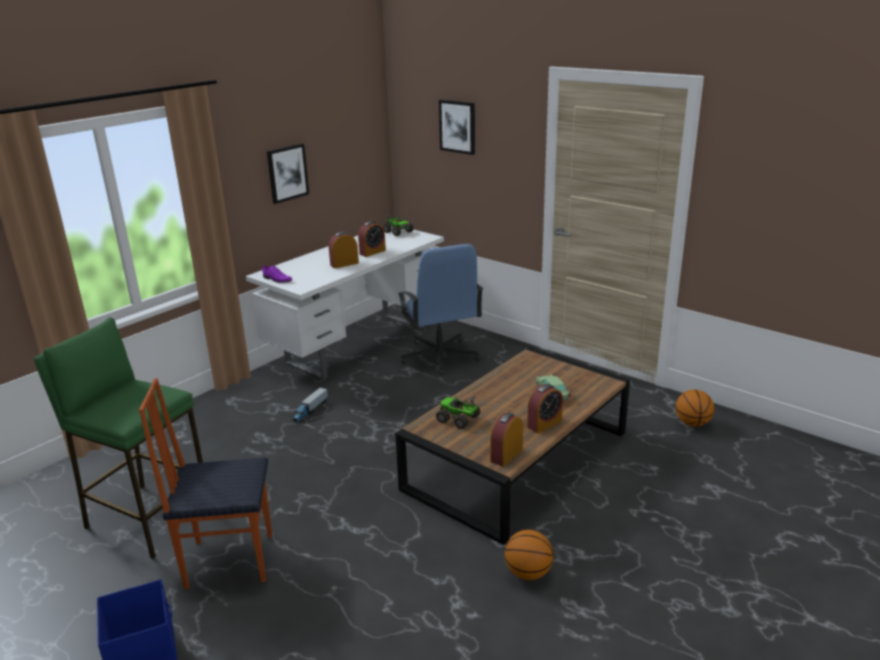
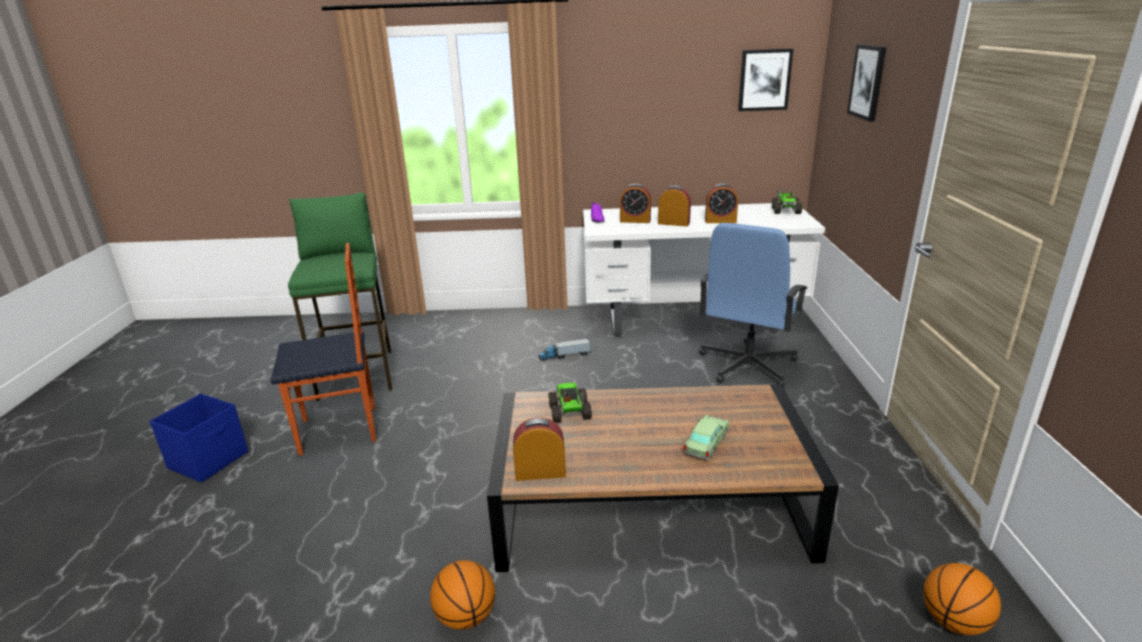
camera: 50 degrees right, 0 degrees up
chair [139,378,272,590] -> chair turned 120 degrees clockwise [271,243,376,456]
picture [267,143,309,204] -> picture moved to [738,49,793,111]
alarm clock [527,384,563,433] -> alarm clock moved to [620,184,651,223]

